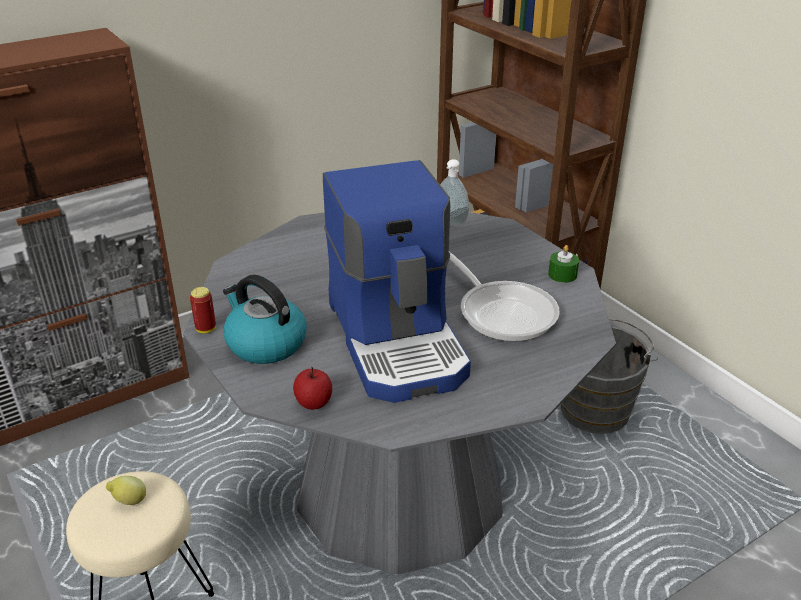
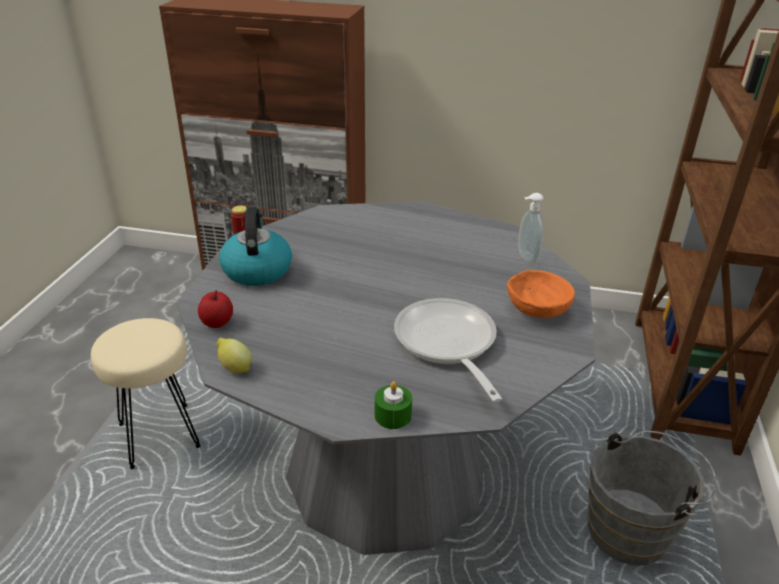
camera: 45 degrees right, 0 degrees up
lemon [106,476,146,505] -> lemon moved to [216,338,252,374]
coffee machine [323,160,471,403] -> none
frying pan [449,251,560,342] -> frying pan turned 150 degrees clockwise [394,298,502,402]
green candle [548,245,579,283] -> green candle moved to [375,381,412,429]
none -> orange bowl [507,270,575,318]

